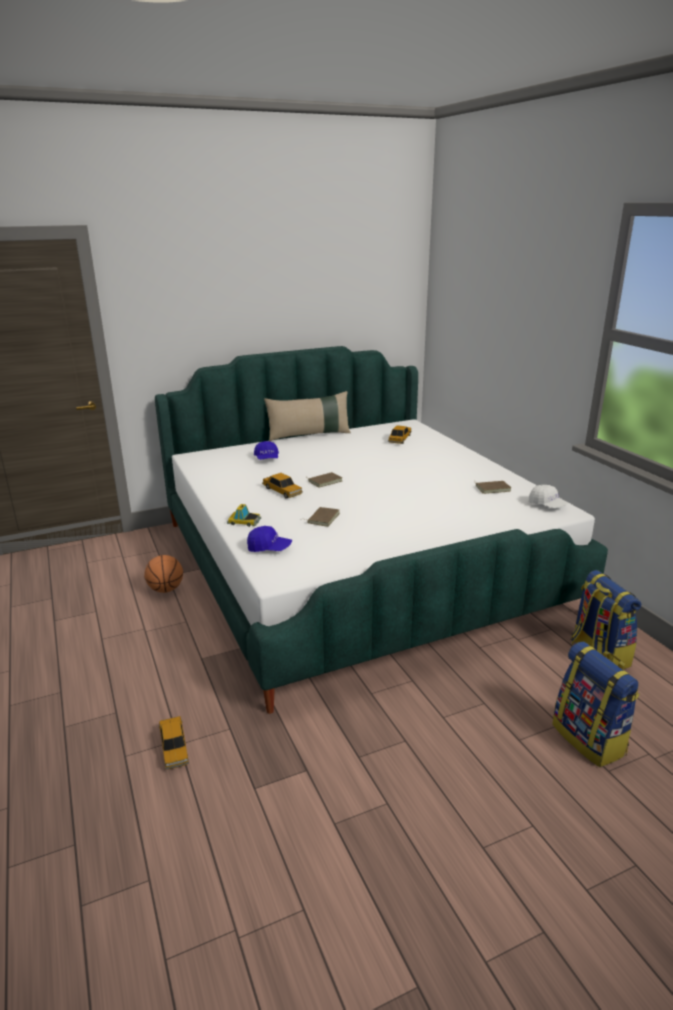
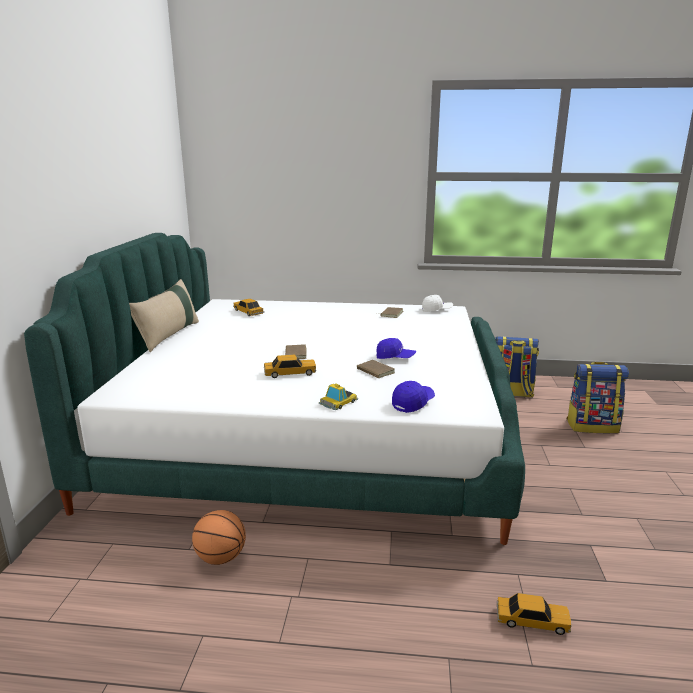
camera: 60 degrees left, 5 degrees down
blue cap [254,441,279,460] -> blue cap moved to [376,338,416,359]

